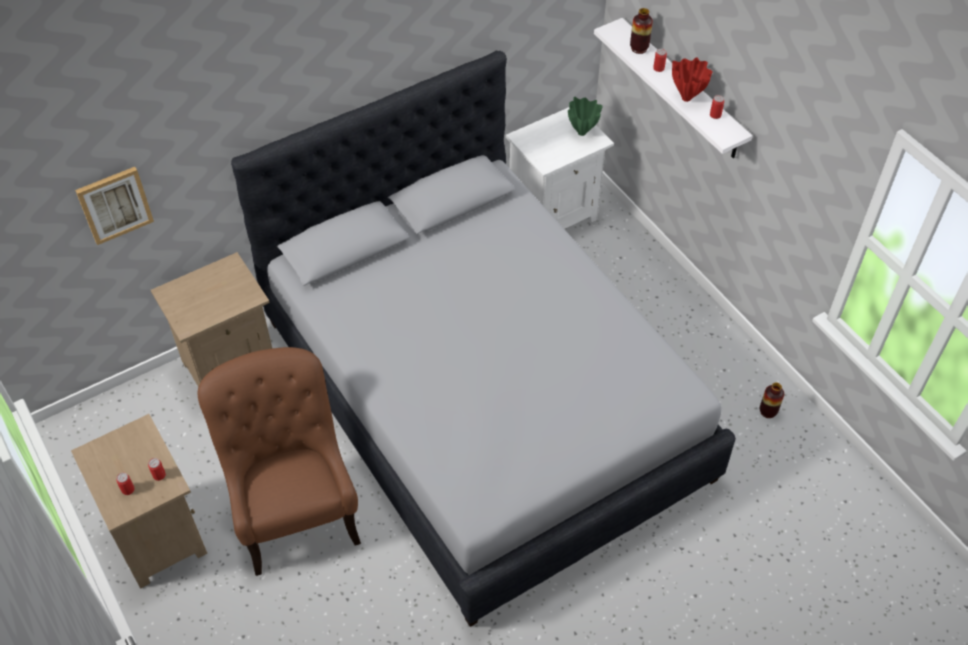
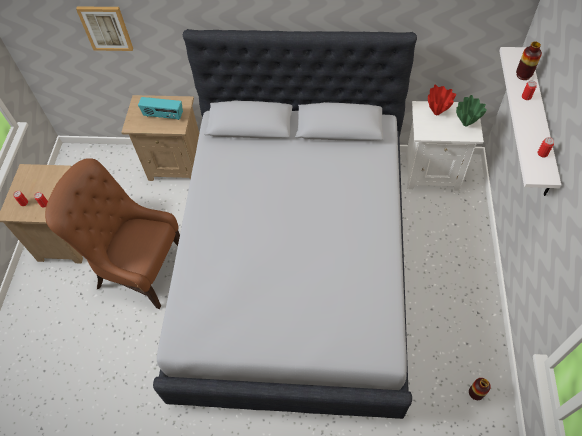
camera: 40 degrees right, 5 degrees up
brown chair [198,347,361,576] -> brown chair turned 90 degrees counterclockwise [45,158,180,309]
red vase [672,57,713,102] -> red vase moved to [428,85,456,115]
none -> radio [138,97,183,120]

